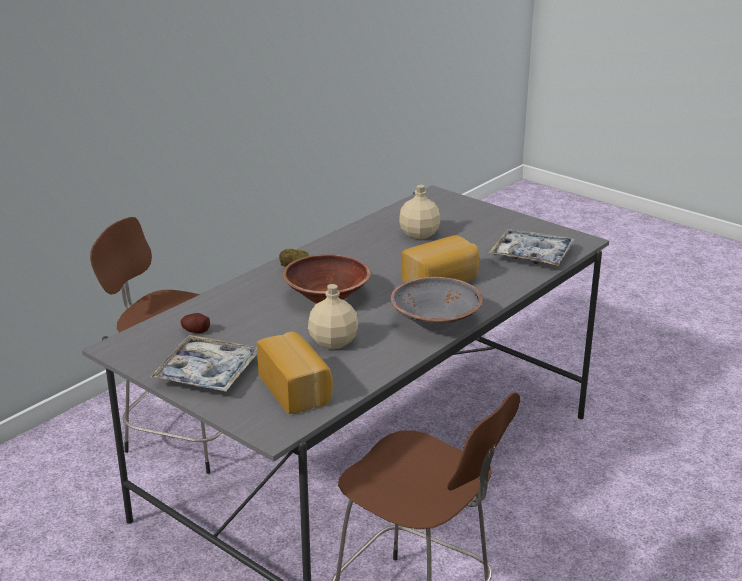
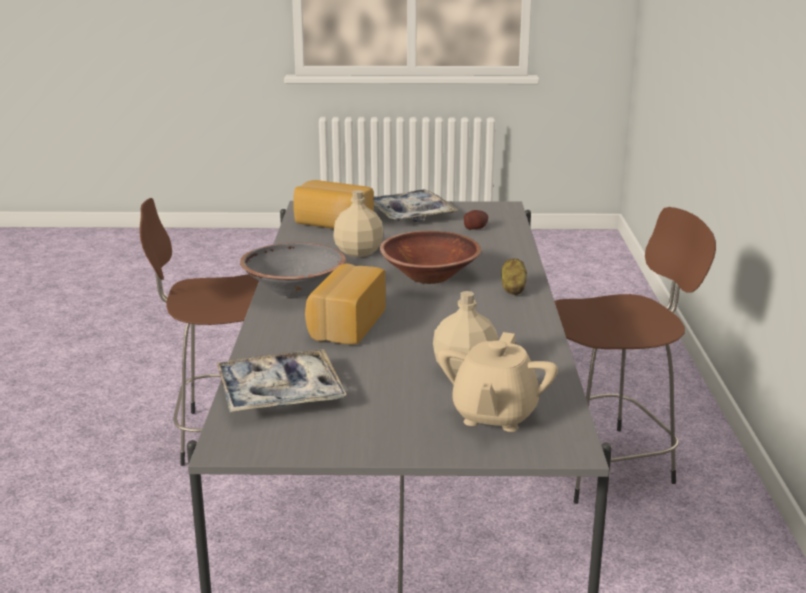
camera: 140 degrees right, 5 degrees down
none -> beige teapot [438,332,558,432]

